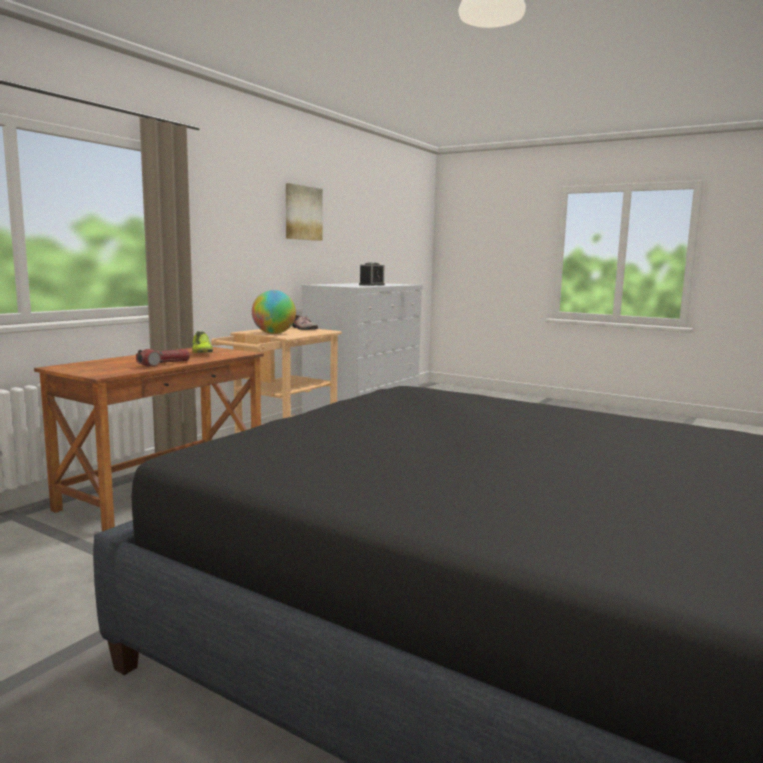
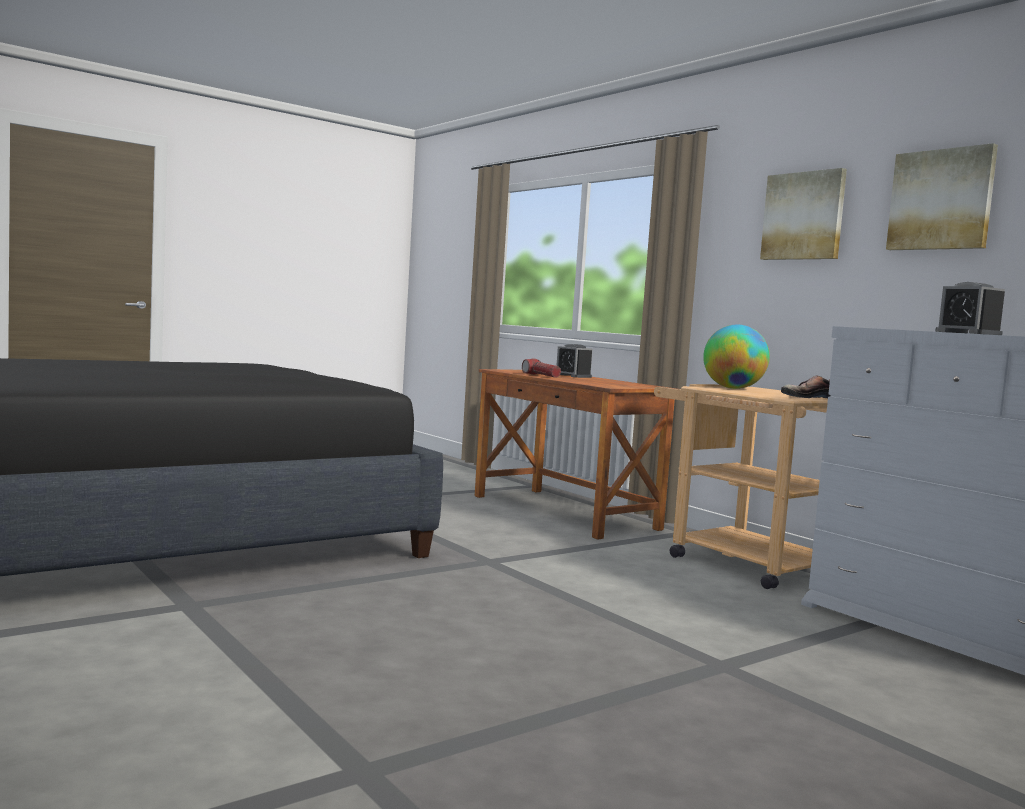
camera: 110 degrees right, 5 degrees down
shoe [192,331,213,353] -> none
none -> alarm clock [556,344,592,378]
none -> picture [760,168,847,260]

